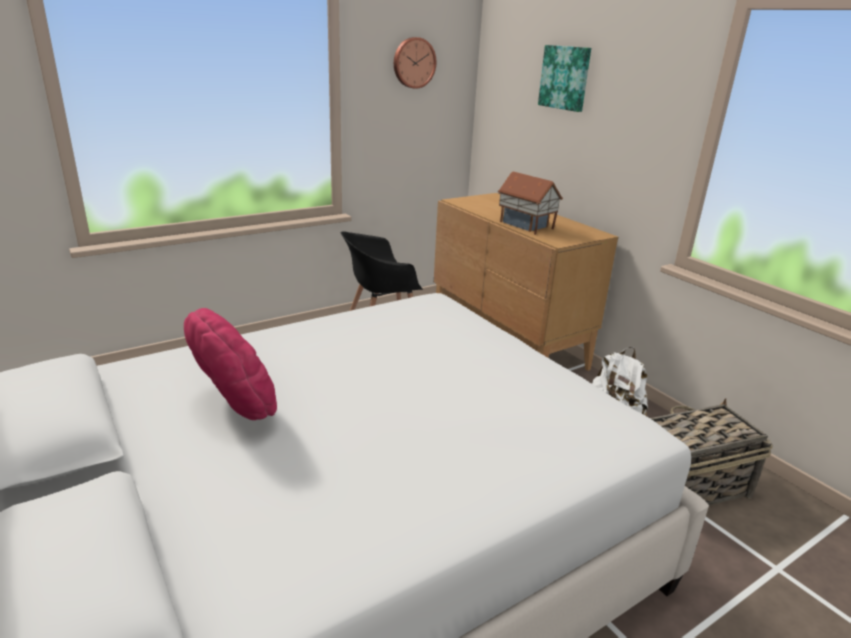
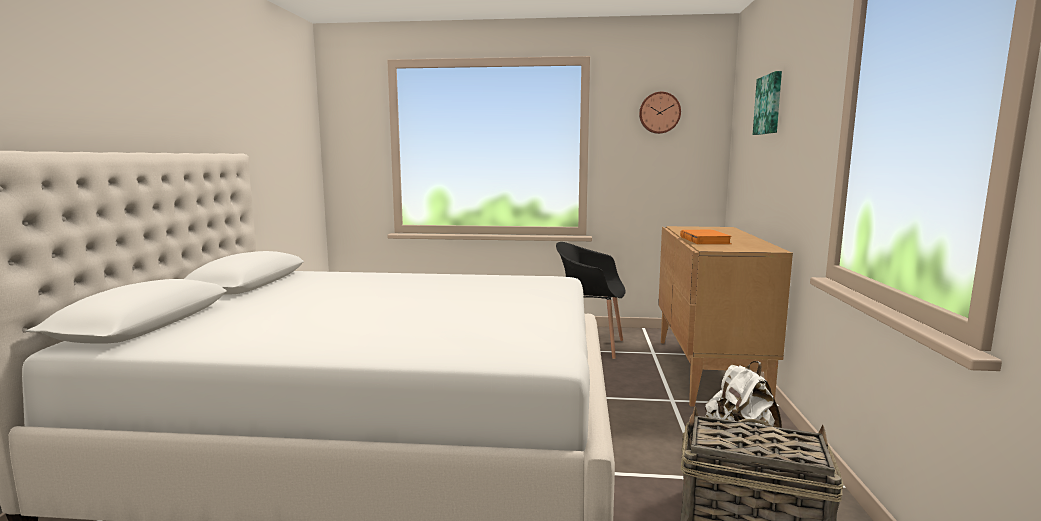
camera: 40 degrees right, 15 degrees down
pink pillow [184,308,277,420] -> none
toy house [498,171,563,235] -> orange book [680,230,732,244]

